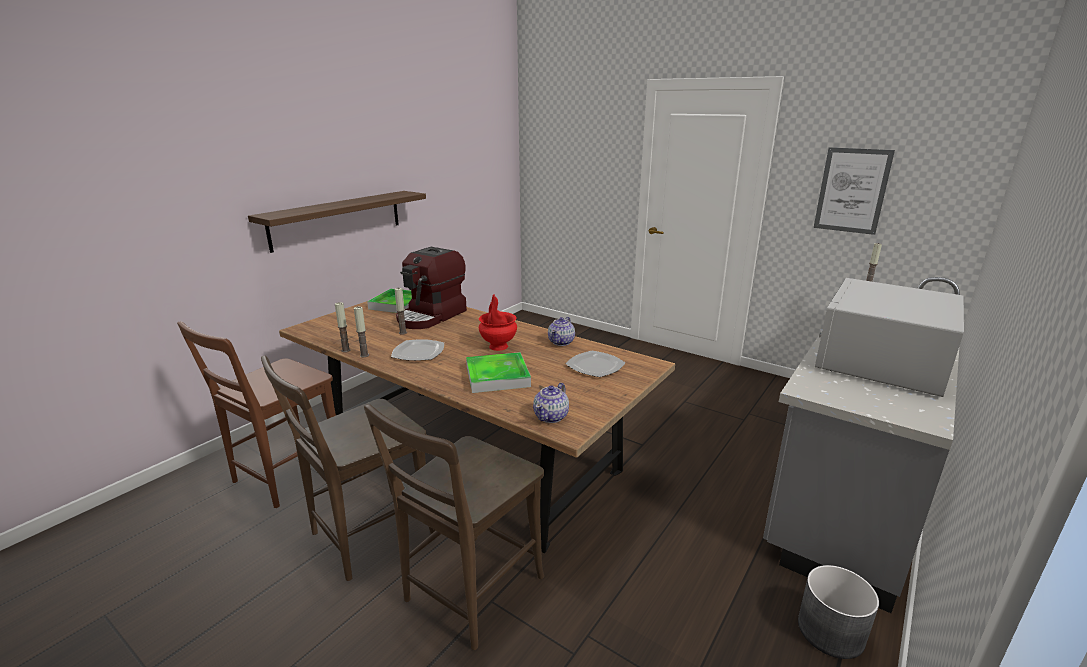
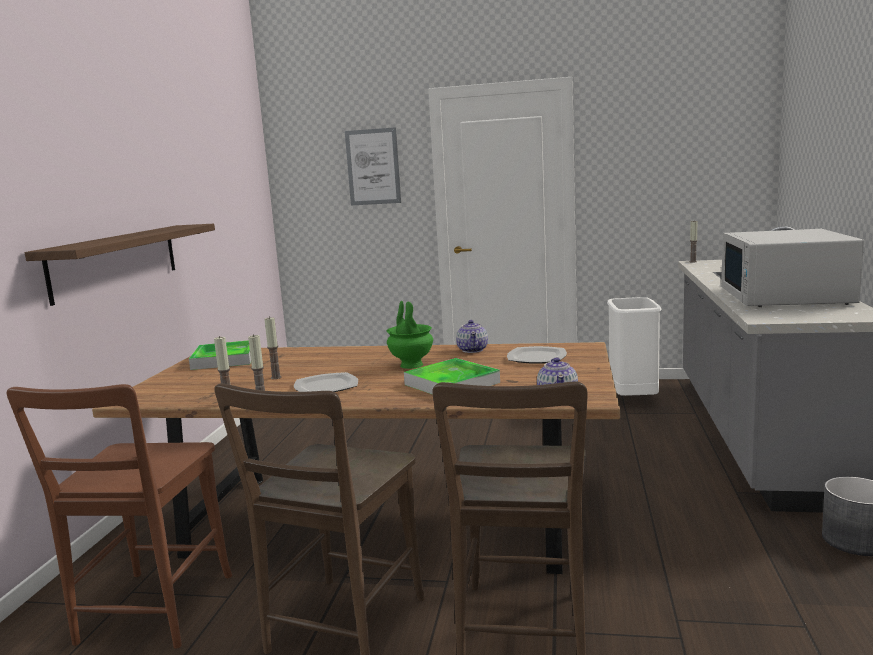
camera: 25 degrees left, 10 degrees down
coffee machine [396,247,467,329] -> none
red vase [479,294,517,351] -> green vase [387,301,433,369]
picture [814,147,895,235] -> picture moved to [345,127,401,205]
none -> white trash can [607,297,662,396]

